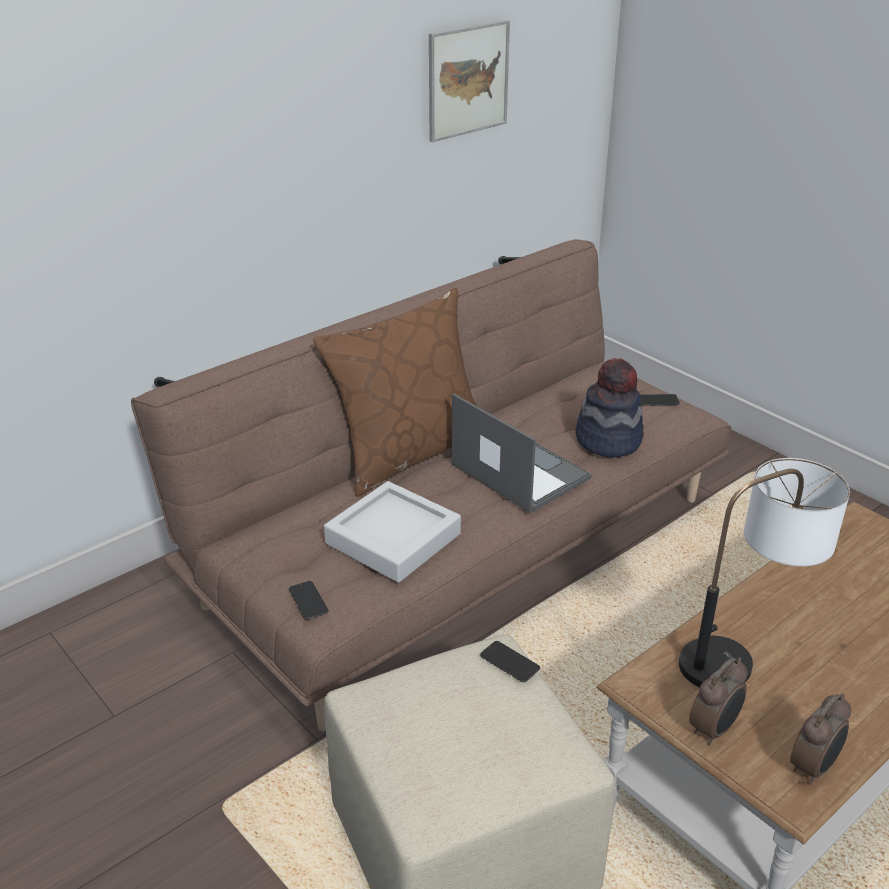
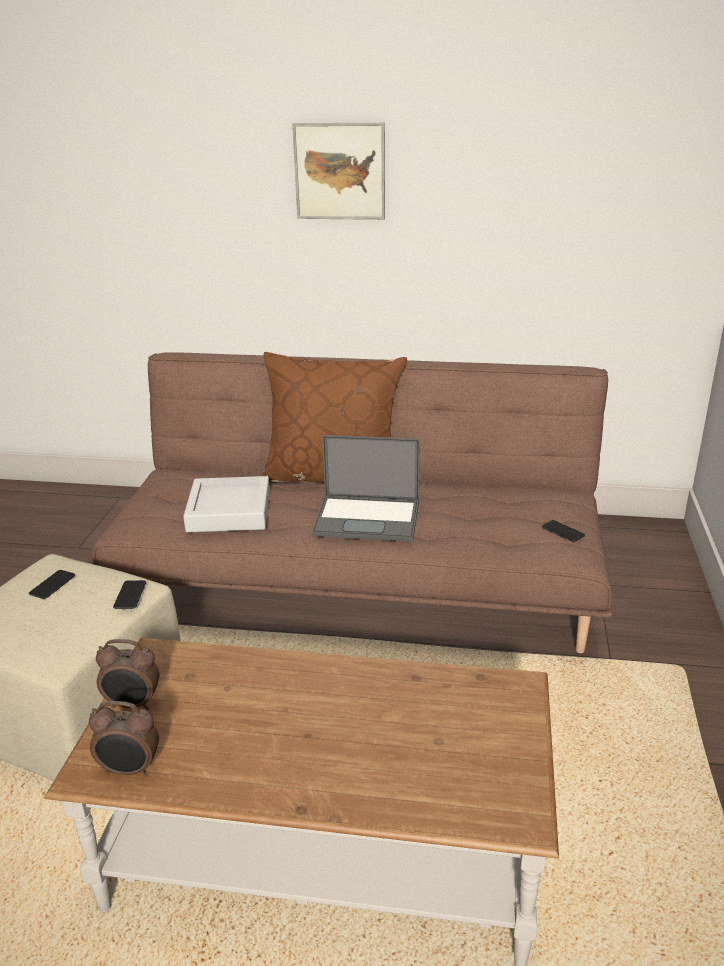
camera: 50 degrees right, 5 degrees down
phone [289,581,328,619] -> phone moved to [29,570,75,599]
picture [429,20,510,142] -> picture moved to [292,123,385,220]
laptop [452,393,592,513] -> laptop turned 90 degrees clockwise [312,435,420,542]
hat [576,358,644,458] -> none
table lamp [679,458,850,687] -> none

